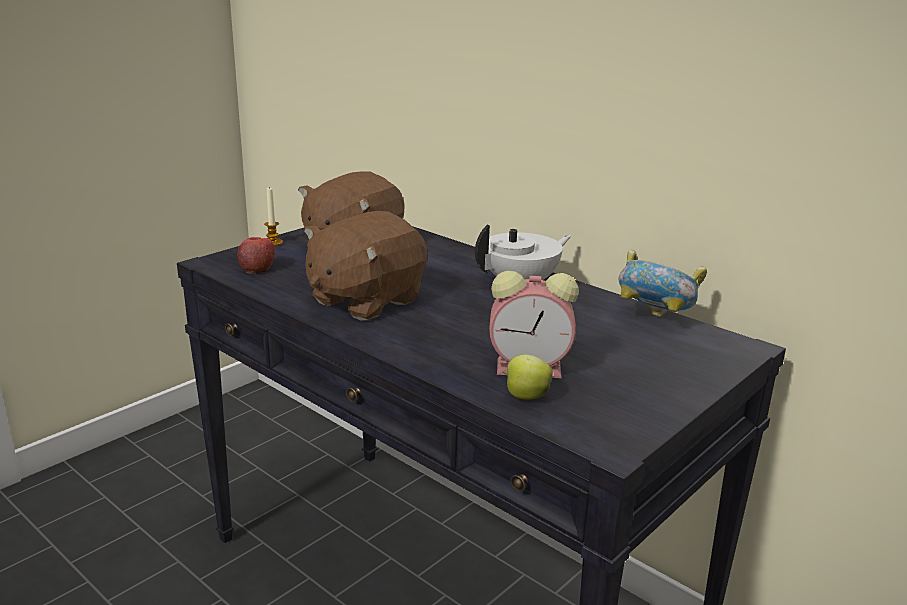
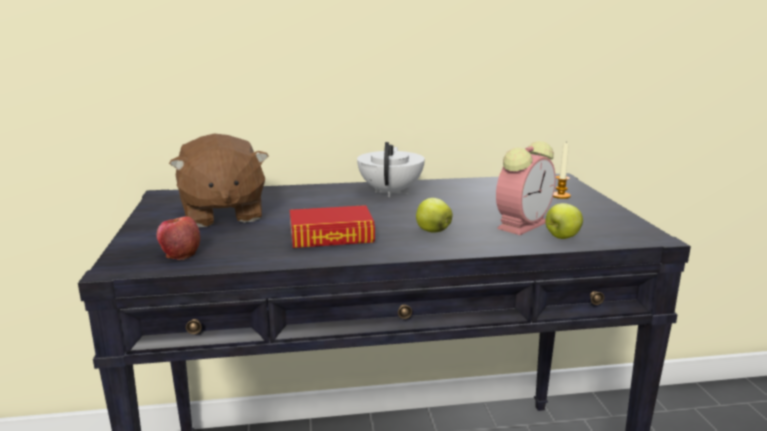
camera: 50 degrees left, 5 degrees down
candle [264,186,283,246] -> candle moved to [553,143,571,199]
brown plush toy [304,211,427,320] -> book [290,205,375,248]
bowl [619,250,707,317] -> none
none -> apple [416,198,453,232]

